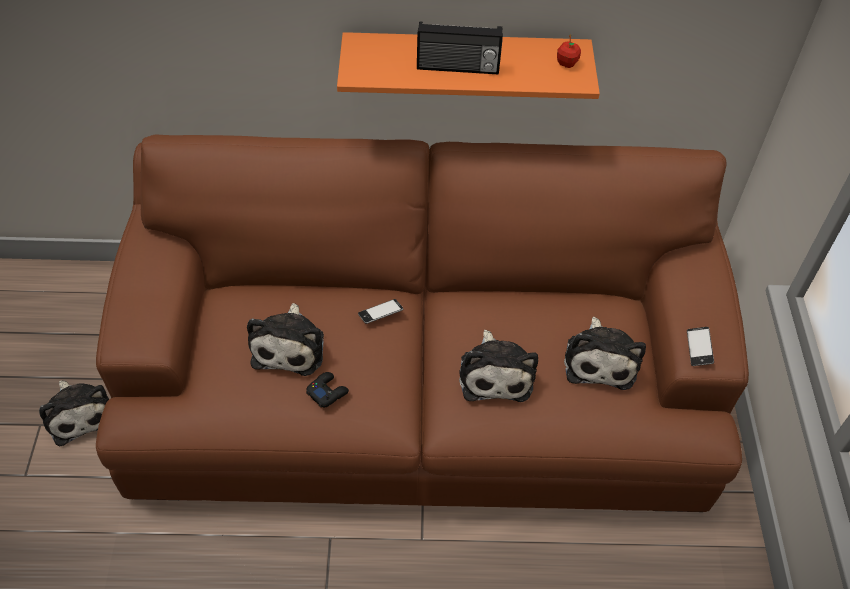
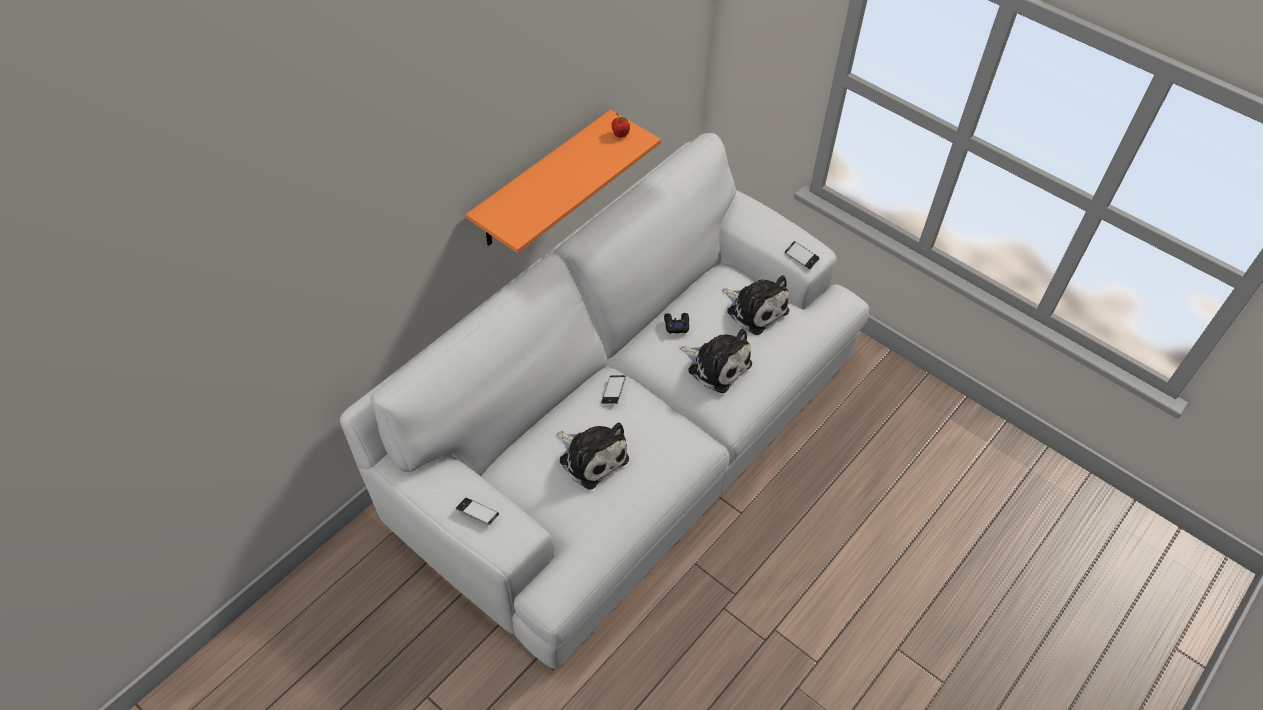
camera: 50 degrees left, 0 degrees up
plush toy [39,380,109,446] -> none
brown sofa [96,135,749,512] -> white sofa [340,133,869,670]
black game controller [306,372,349,408] -> black game controller moved to [664,313,689,333]
radio [417,21,503,74] -> none
none -> phone [456,498,499,525]

